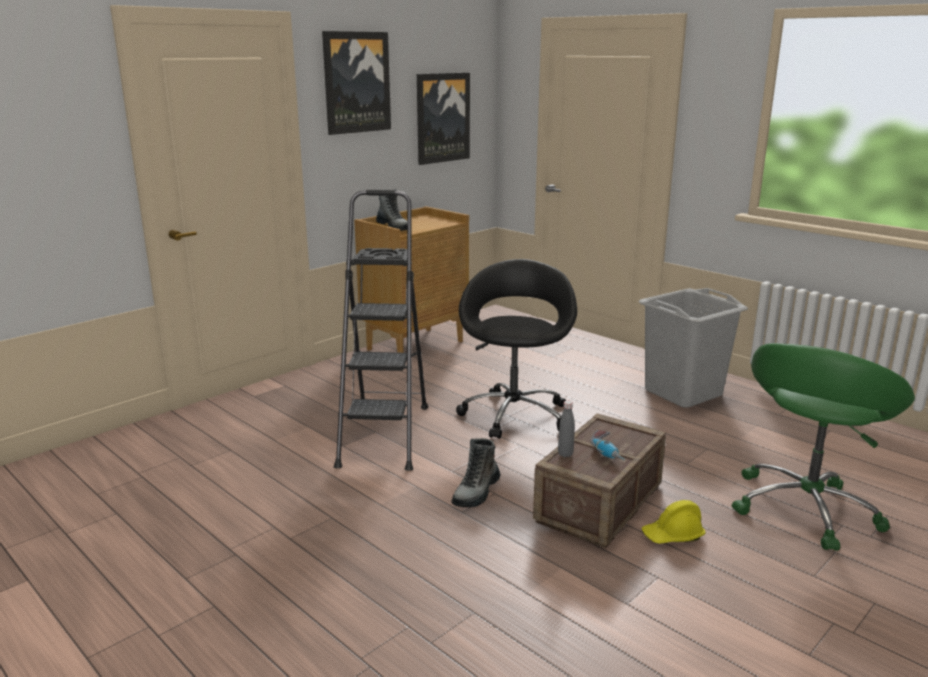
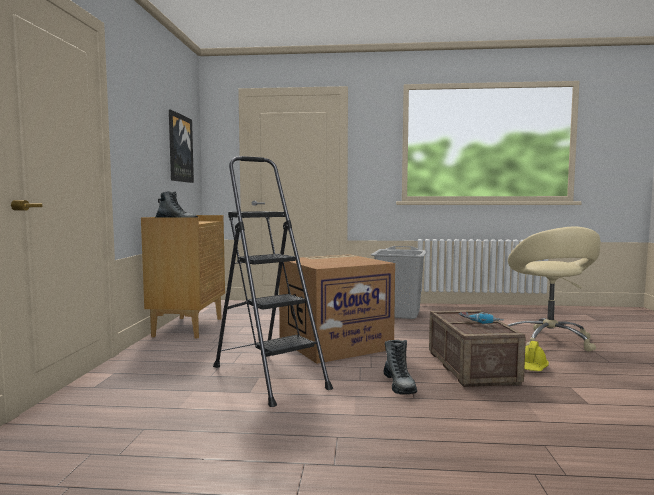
camera: 40 degrees left, 15 degrees down
picture [322,31,391,135] -> none
black office chair [456,259,577,439] -> cardboard box [279,254,395,364]
grey bottle [558,401,575,457] -> none
green office chair [732,343,915,551] -> beige office chair [508,226,601,352]

